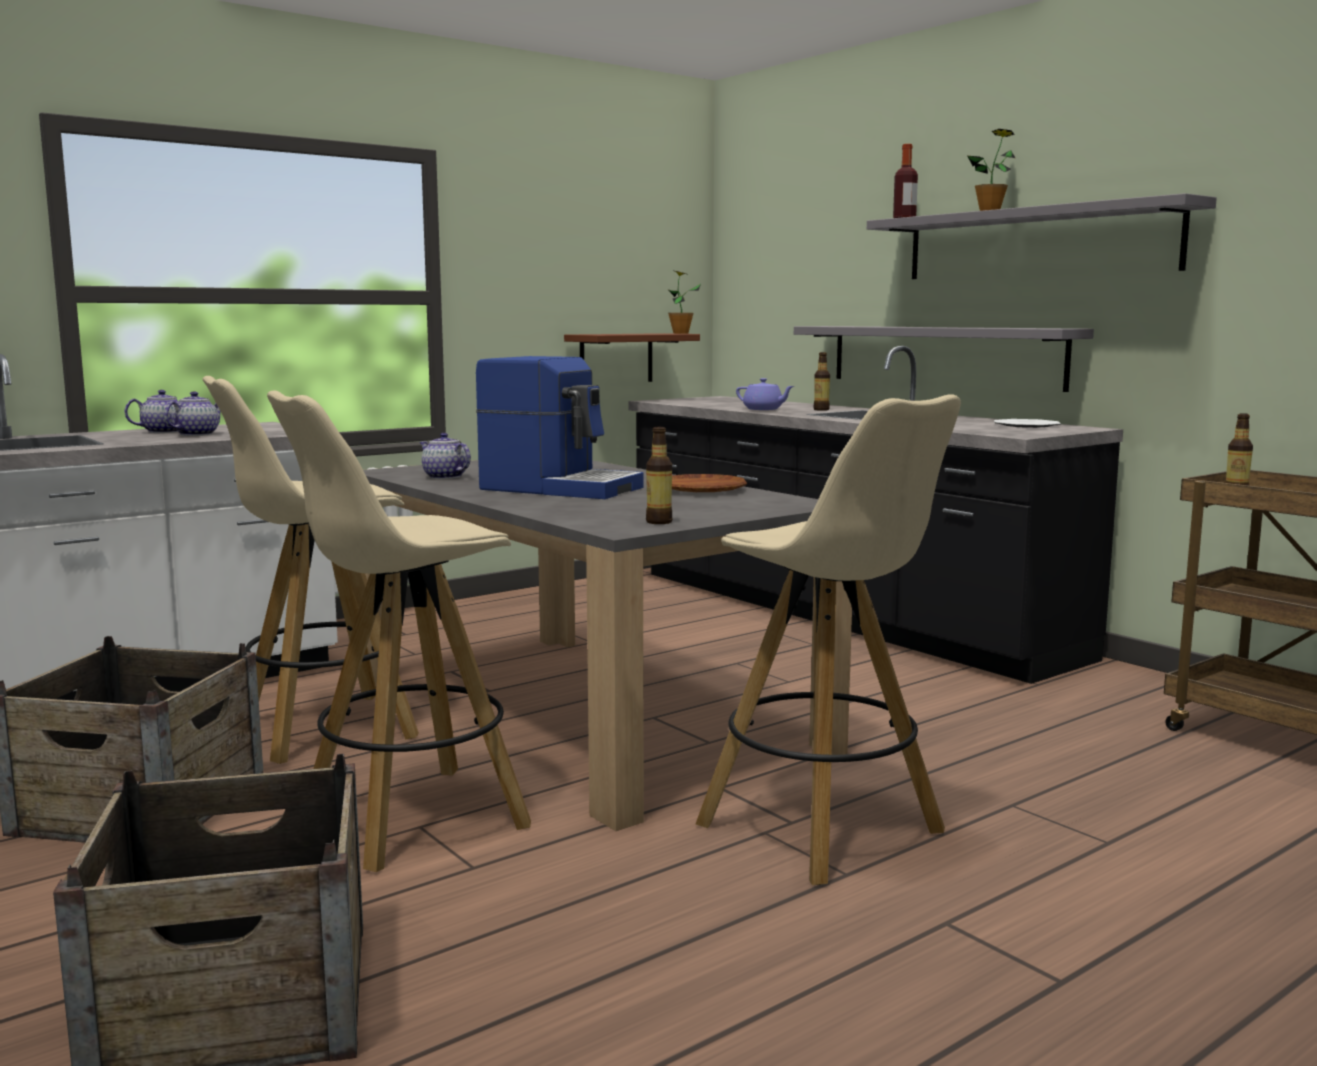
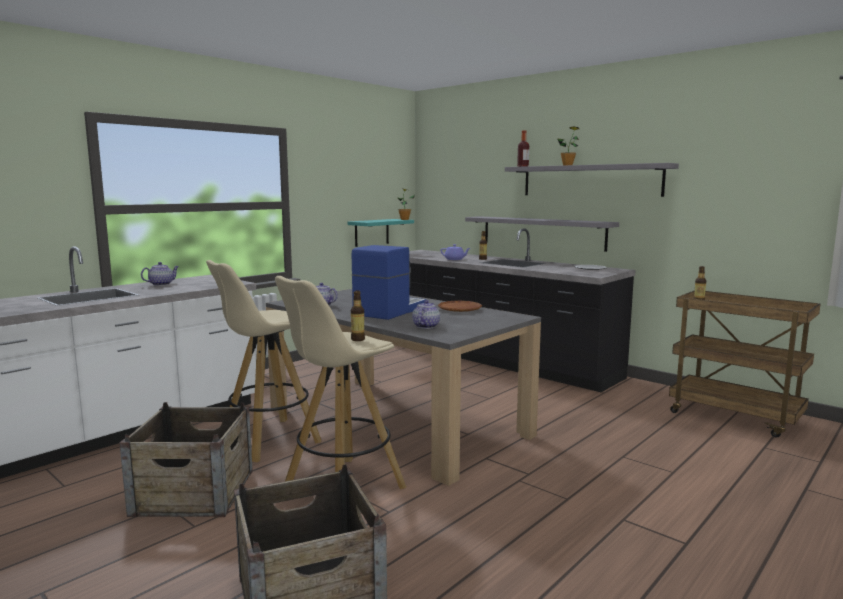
camera: 10 degrees left, 0 degrees up
teapot [164,391,220,436] -> teapot moved to [412,300,440,329]
coffee machine [476,356,643,499] -> coffee machine turned 75 degrees counterclockwise [351,245,426,320]
brown shelf [564,333,700,382] -> turquoise shelf [348,219,414,247]
bottle [646,427,673,524] -> bottle moved to [351,291,365,341]
beige stool [696,394,961,885] -> none

